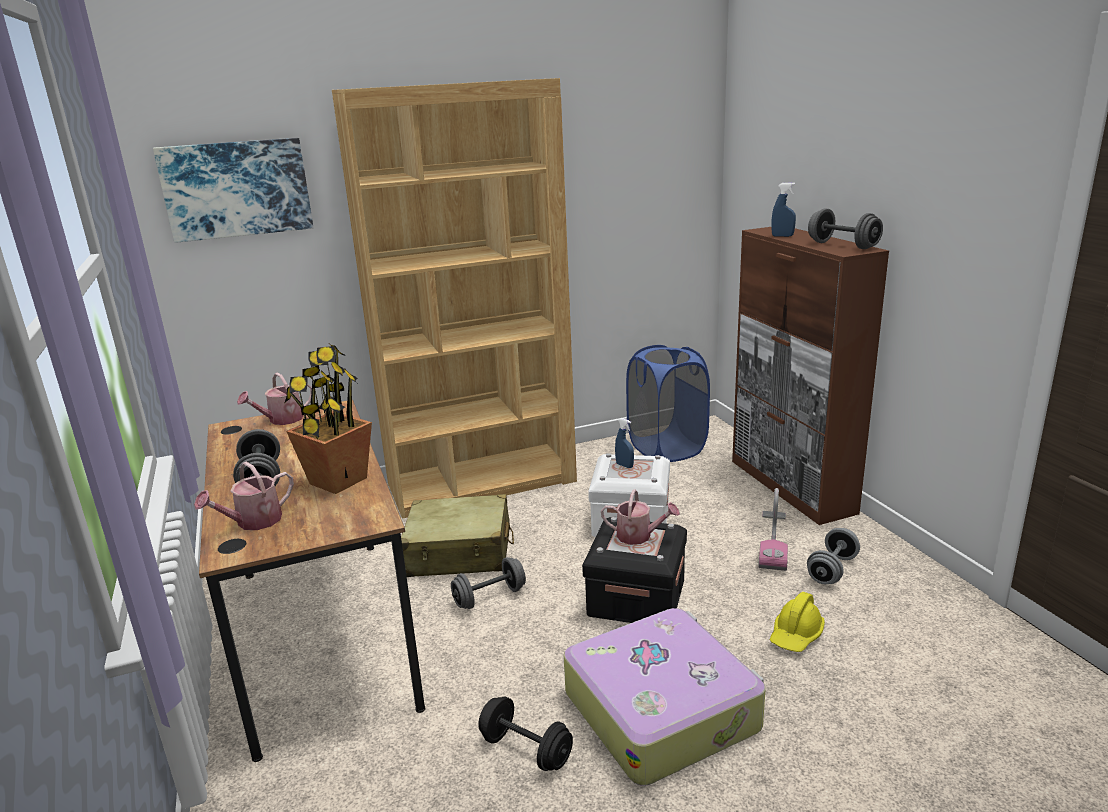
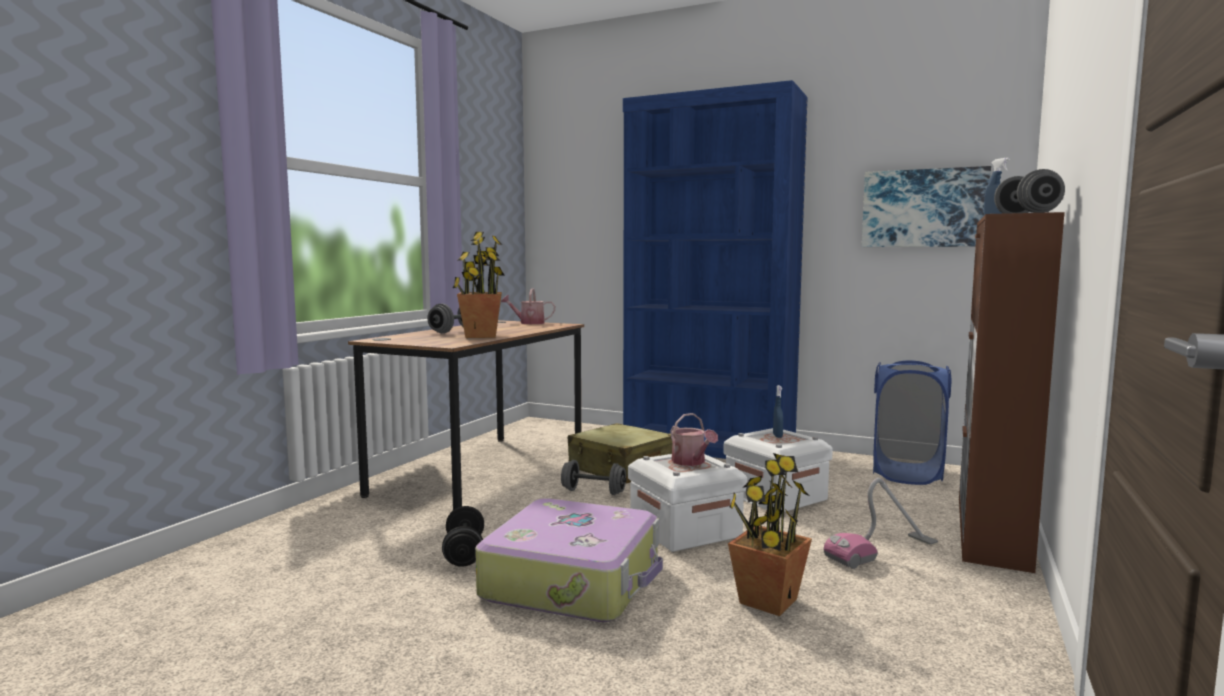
camera: 45 degrees right, 15 degrees down
picture [153,138,314,243] -> picture moved to [862,166,991,247]
watering can [194,462,294,530] -> none
brown bookcase [332,78,577,519] -> blue bookcase [623,80,808,459]
black storage box [582,517,687,623] -> white storage box [628,454,747,552]
yellow hard hat [770,592,825,652] -> potted plant [728,453,812,616]
grey dumbbell [807,528,860,584] -> none

